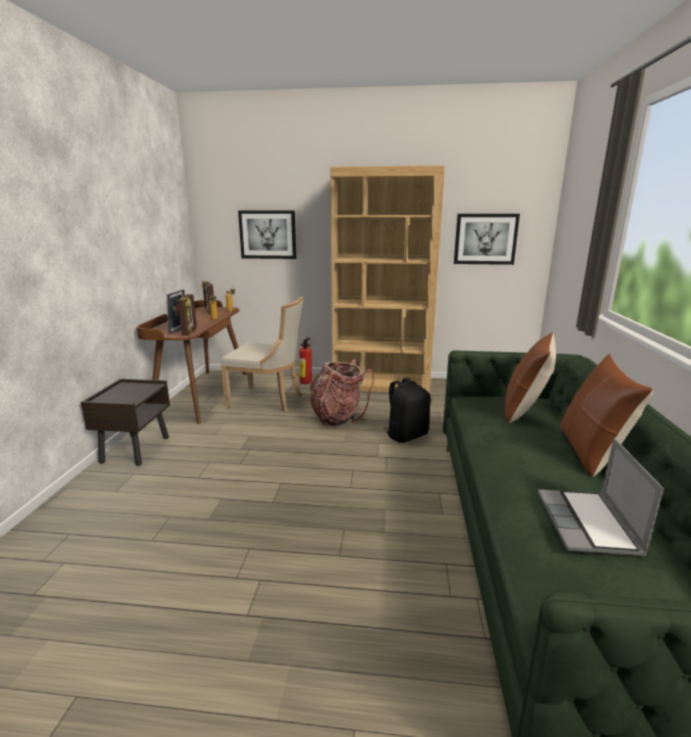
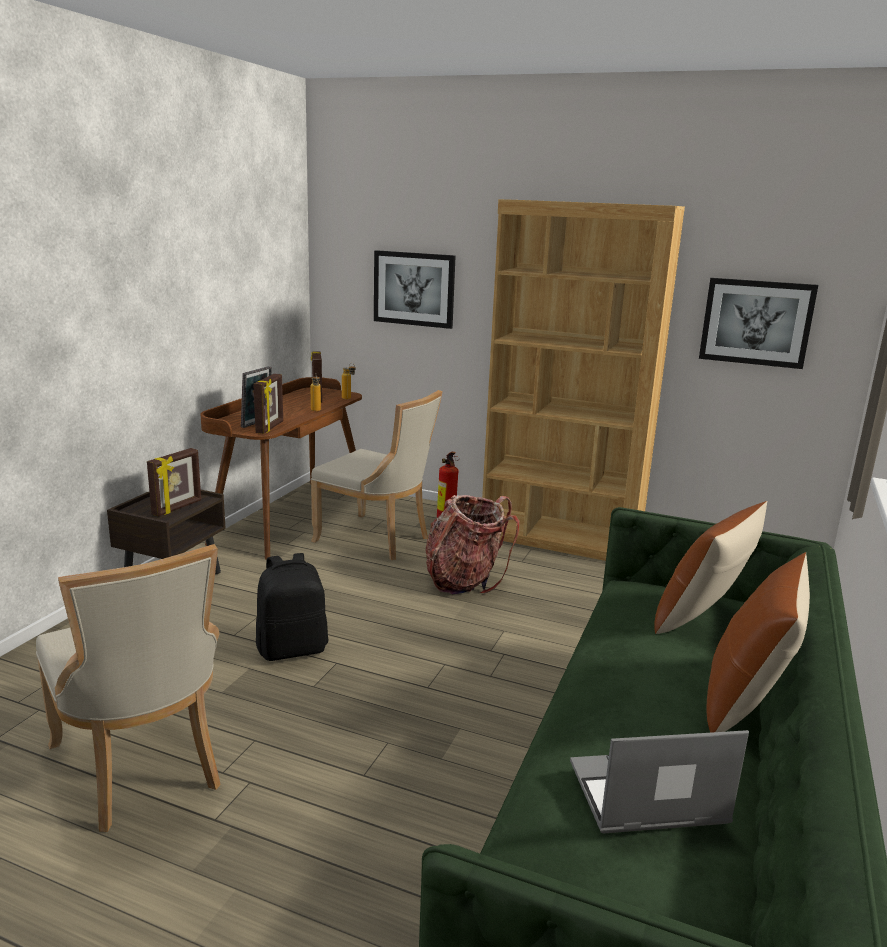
camera: 15 degrees right, 0 degrees up
black backpack [384,378,431,443] -> black backpack moved to [256,553,328,661]
laptop [538,438,664,556] -> laptop turned 60 degrees clockwise [570,730,749,833]
none -> beige chair [36,544,221,832]
none -> picture frame [147,448,201,516]

